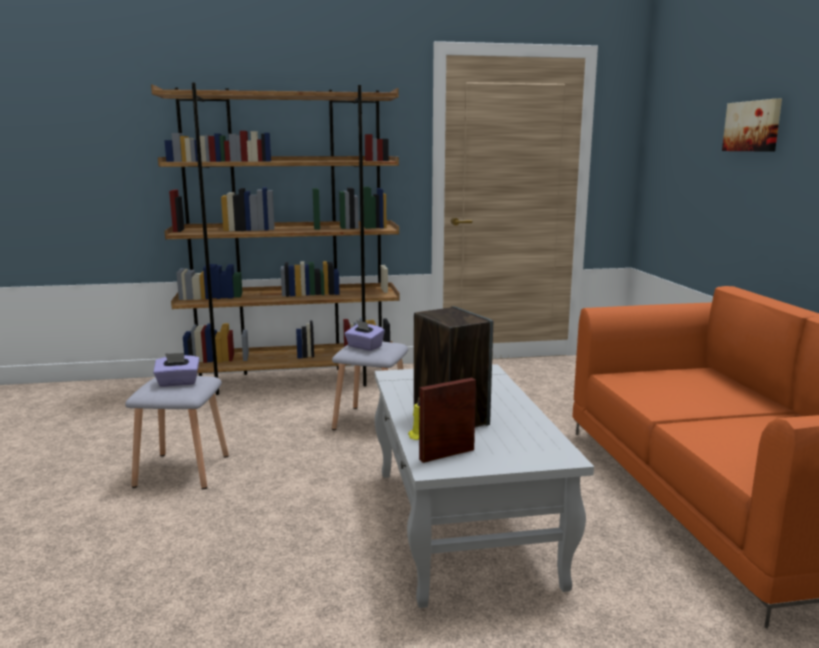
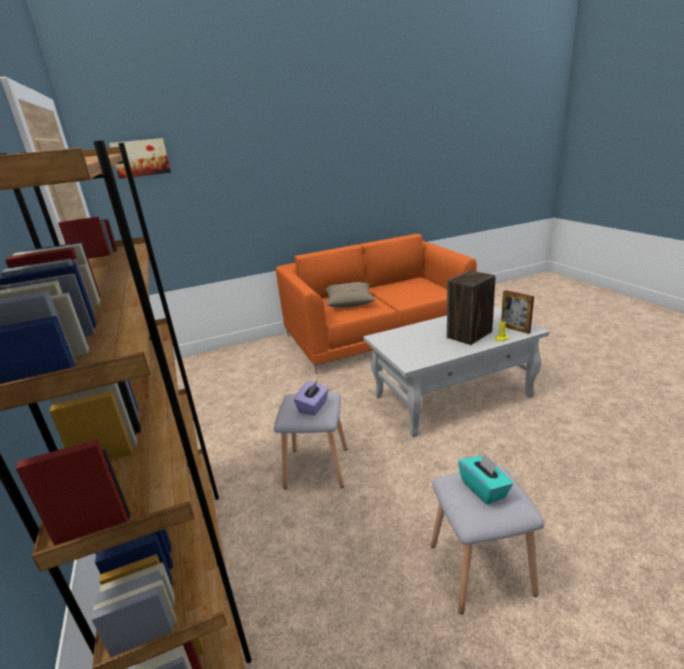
camera: 100 degrees left, 10 degrees up
purple tissue box [153,353,200,387] -> turquoise tissue box [458,453,513,505]
picture [722,99,782,152] -> picture moved to [109,138,171,178]
none -> beige pillow [325,282,376,308]

